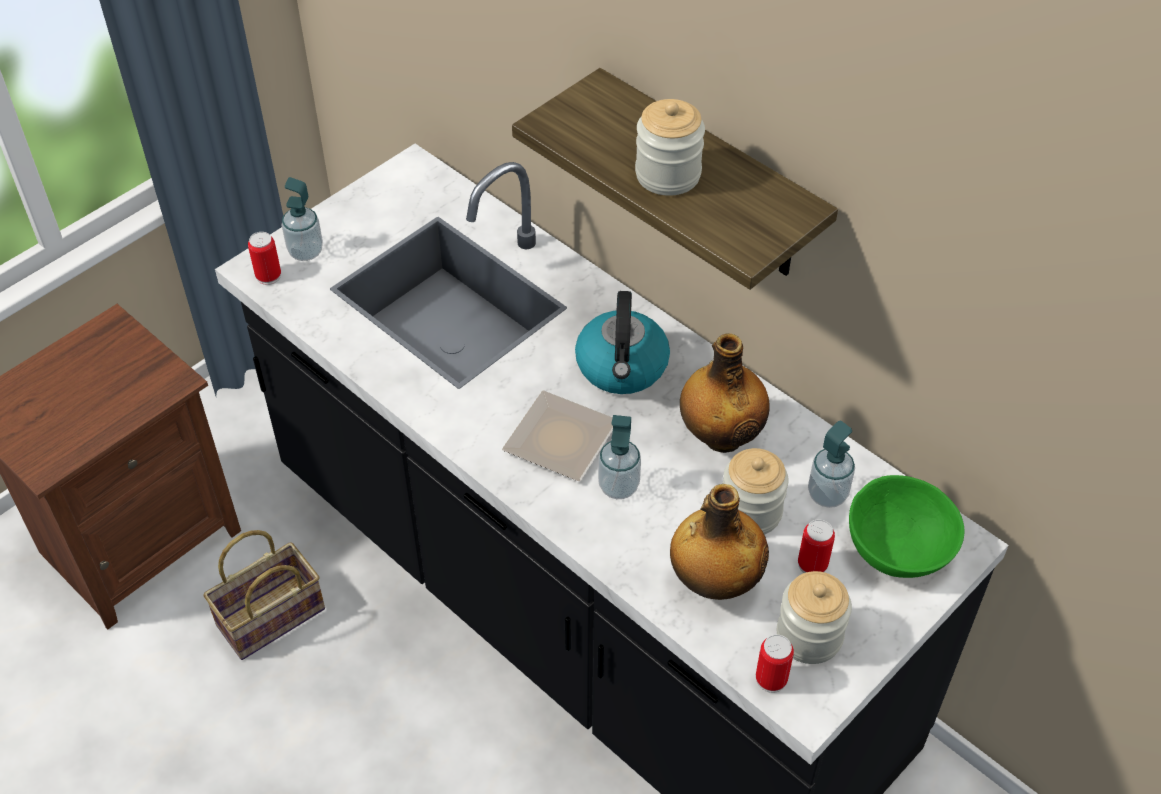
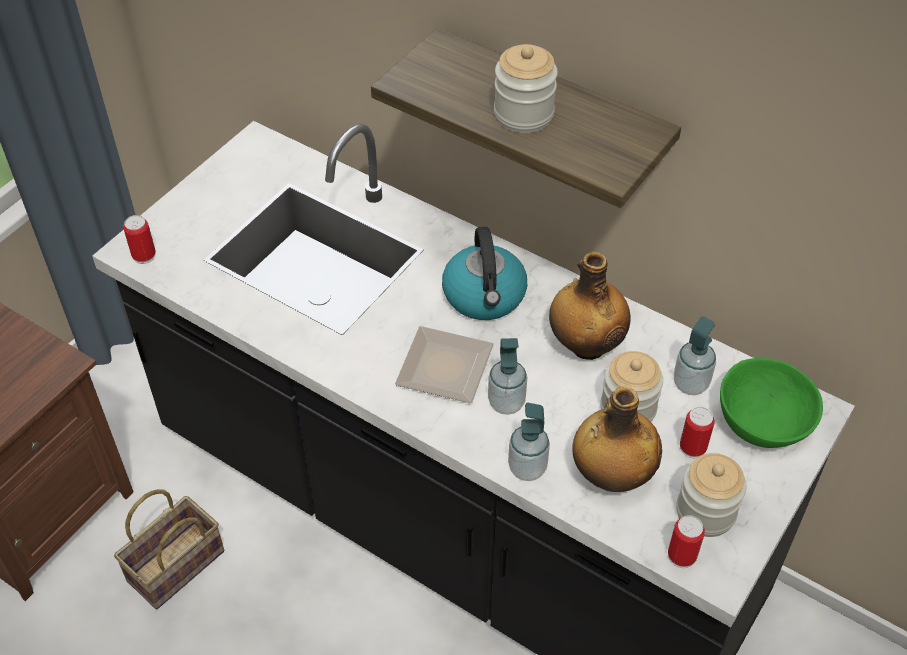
camera: 10 degrees left, 0 degrees up
soap dispenser [282,177,323,261] -> soap dispenser moved to [508,403,550,481]

